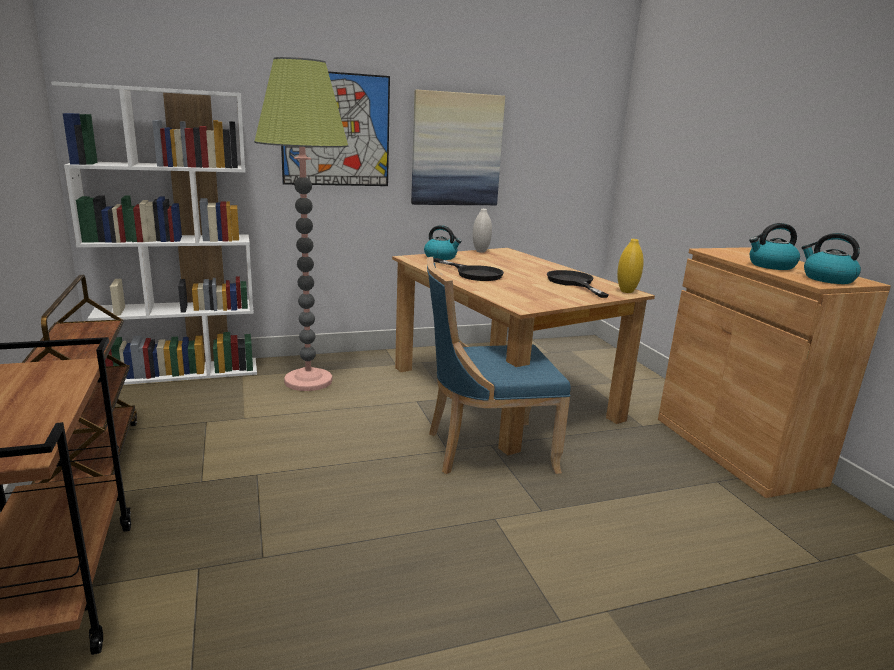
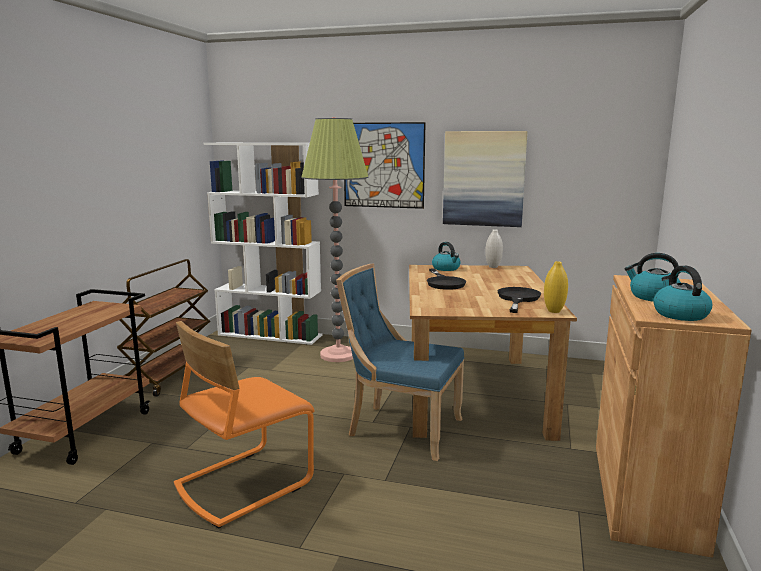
camera: 35 degrees right, 5 degrees down
none -> orange chair [174,321,314,529]

